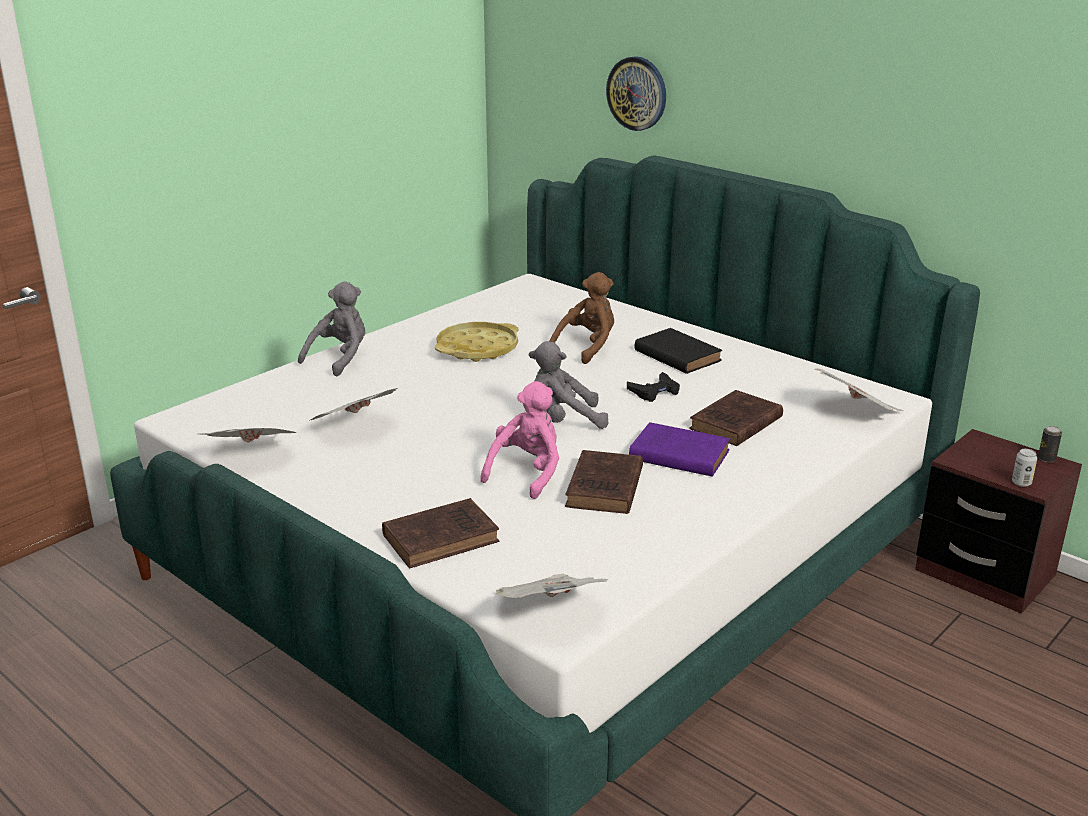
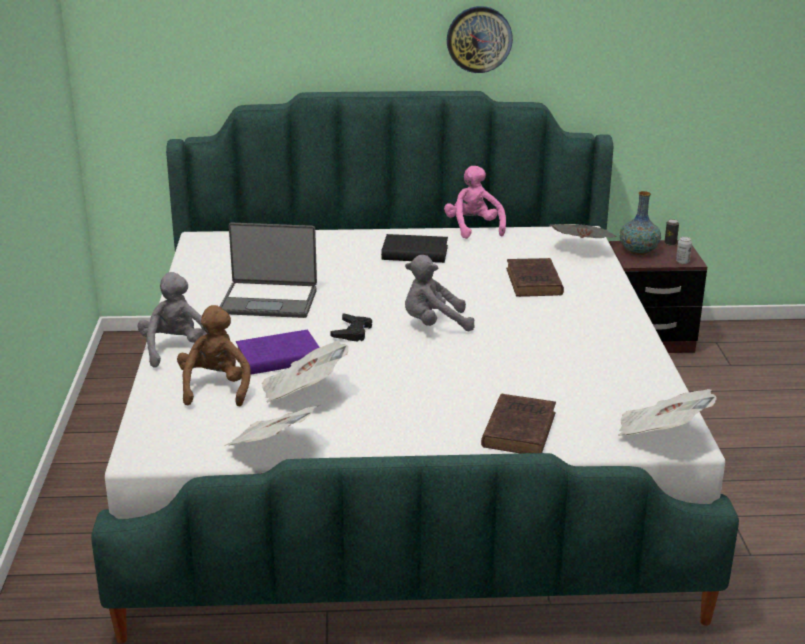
camera: 45 degrees left, 0 degrees up
yellow tray [435,322,519,362] -> laptop [220,223,317,318]
pink plush toy [480,381,559,499] -> pink plush toy moved to [444,166,506,239]
grey plush toy [529,341,609,429] -> grey plush toy turned 45 degrees clockwise [405,255,475,331]
brown plush toy [549,272,614,364] -> brown plush toy moved to [177,305,251,406]
brown book [565,450,643,514] -> none
wall clock [606,56,666,131] -> wall clock moved to [447,6,513,73]
black game controller [627,372,680,402] -> black game controller moved to [330,313,372,341]
purple book [629,422,730,477] -> purple book moved to [236,330,320,375]
none -> vase [620,191,661,255]

